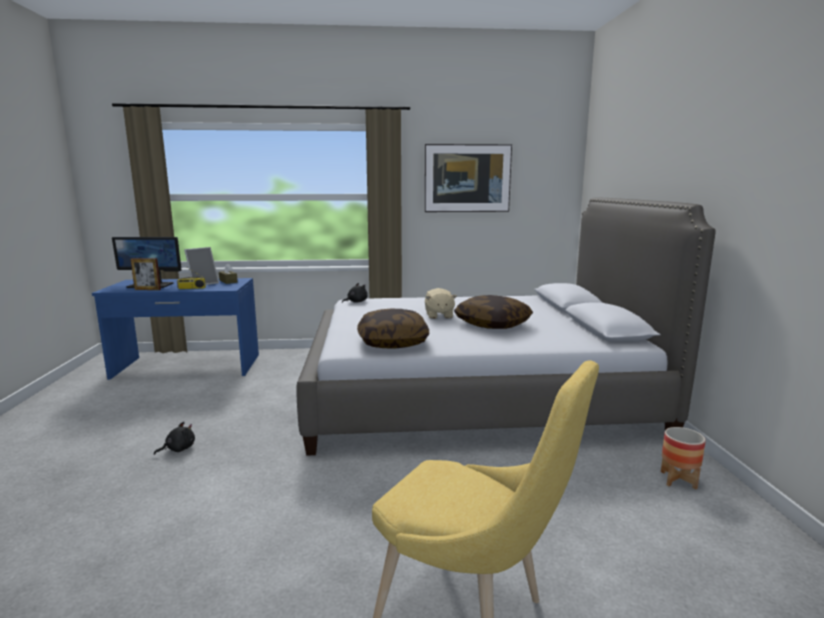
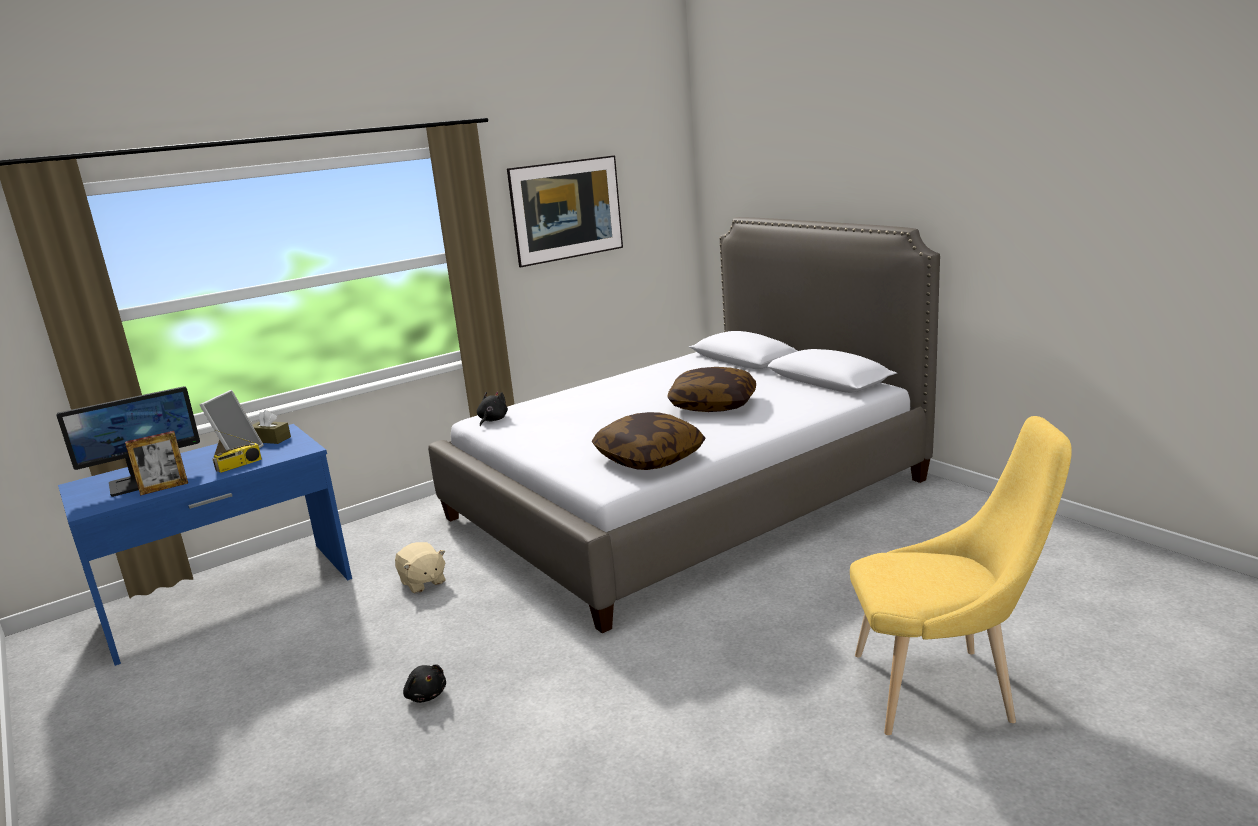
camera: 30 degrees left, 5 degrees up
black plush toy [154,422,195,455] -> black plush toy turned 120 degrees clockwise [403,664,446,703]
beige plush toy [425,288,457,319] -> beige plush toy moved to [395,542,446,593]
planter [661,427,706,490] -> none

